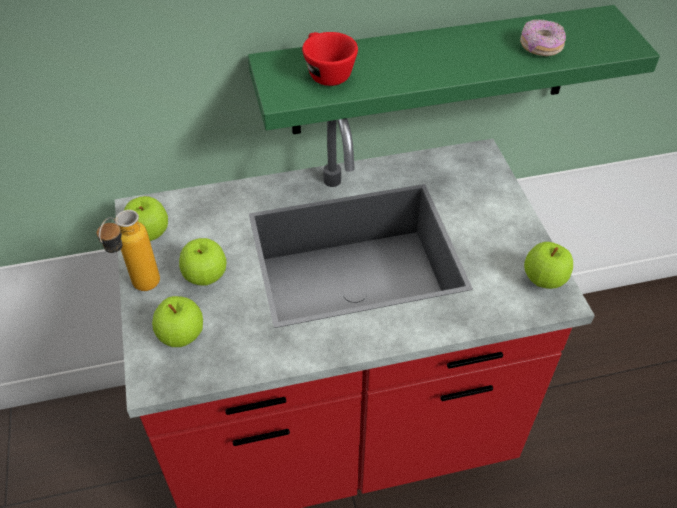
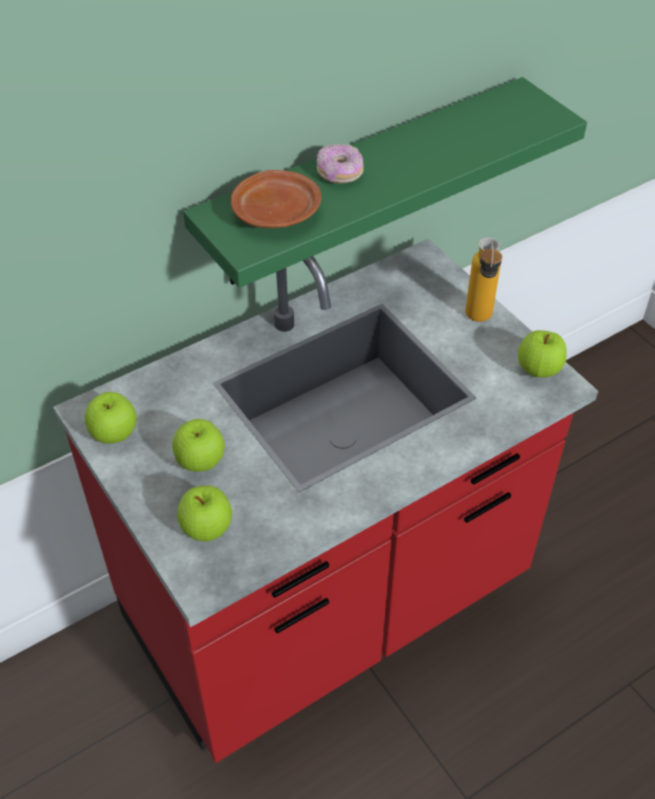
camera: 20 degrees left, 0 degrees up
bottle [97,210,160,291] -> bottle moved to [465,238,502,322]
red cup [302,32,358,86] -> brown plate [231,170,321,228]
donut [520,19,566,56] -> donut moved to [317,144,364,184]

